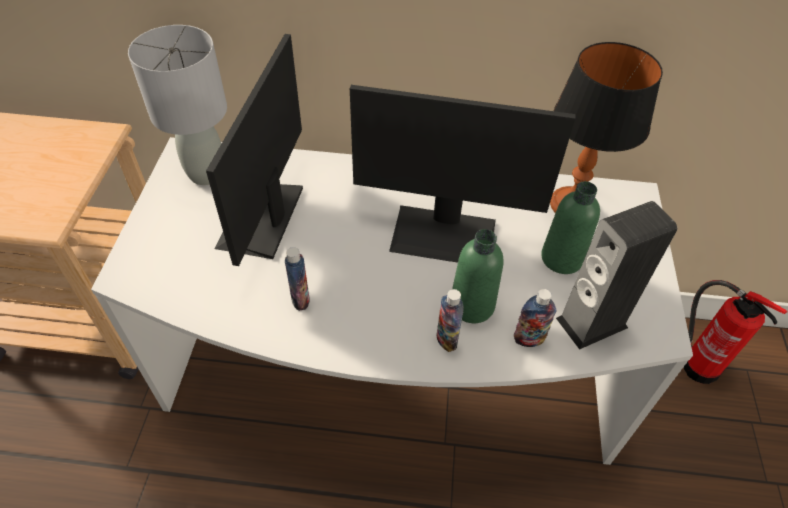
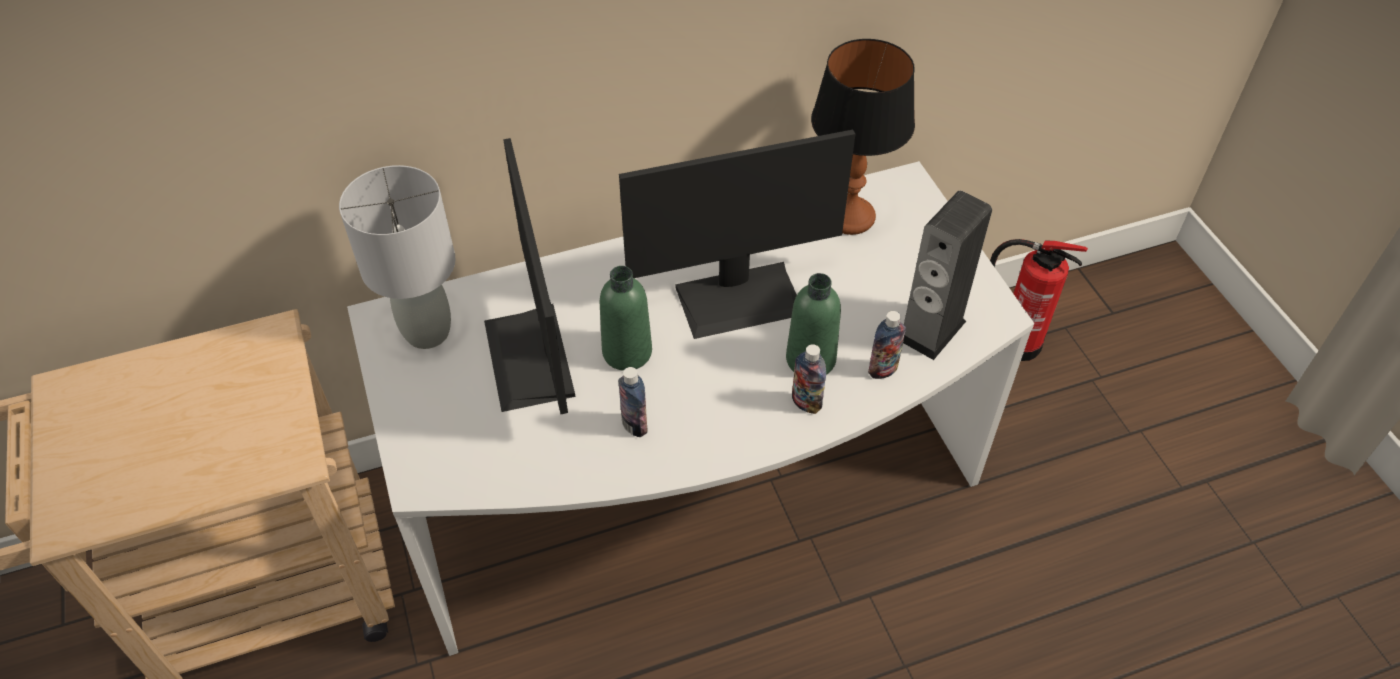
camera: 25 degrees left, 0 degrees up
green bottle [541,181,600,274] -> green bottle moved to [600,266,652,371]

